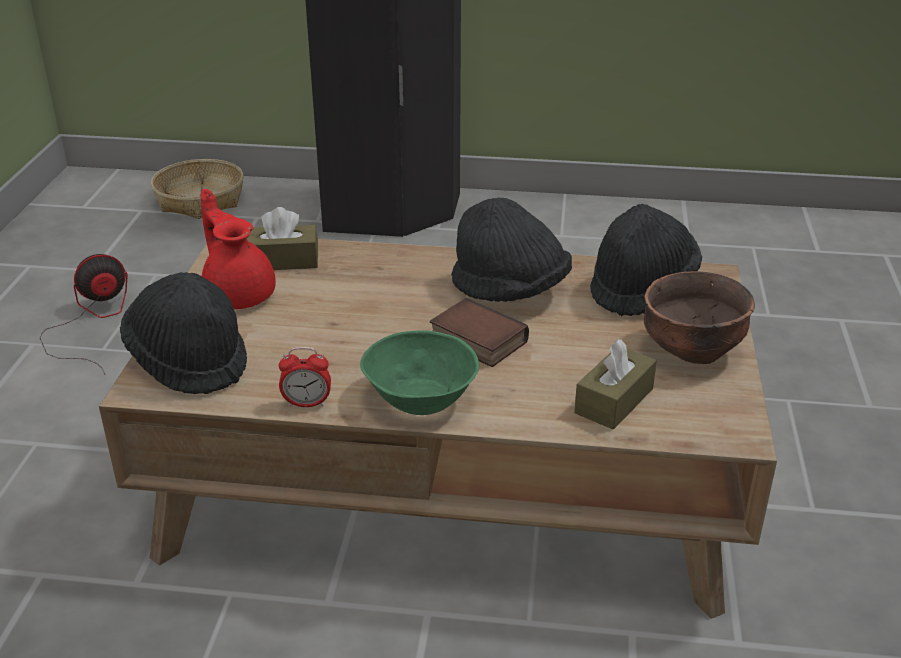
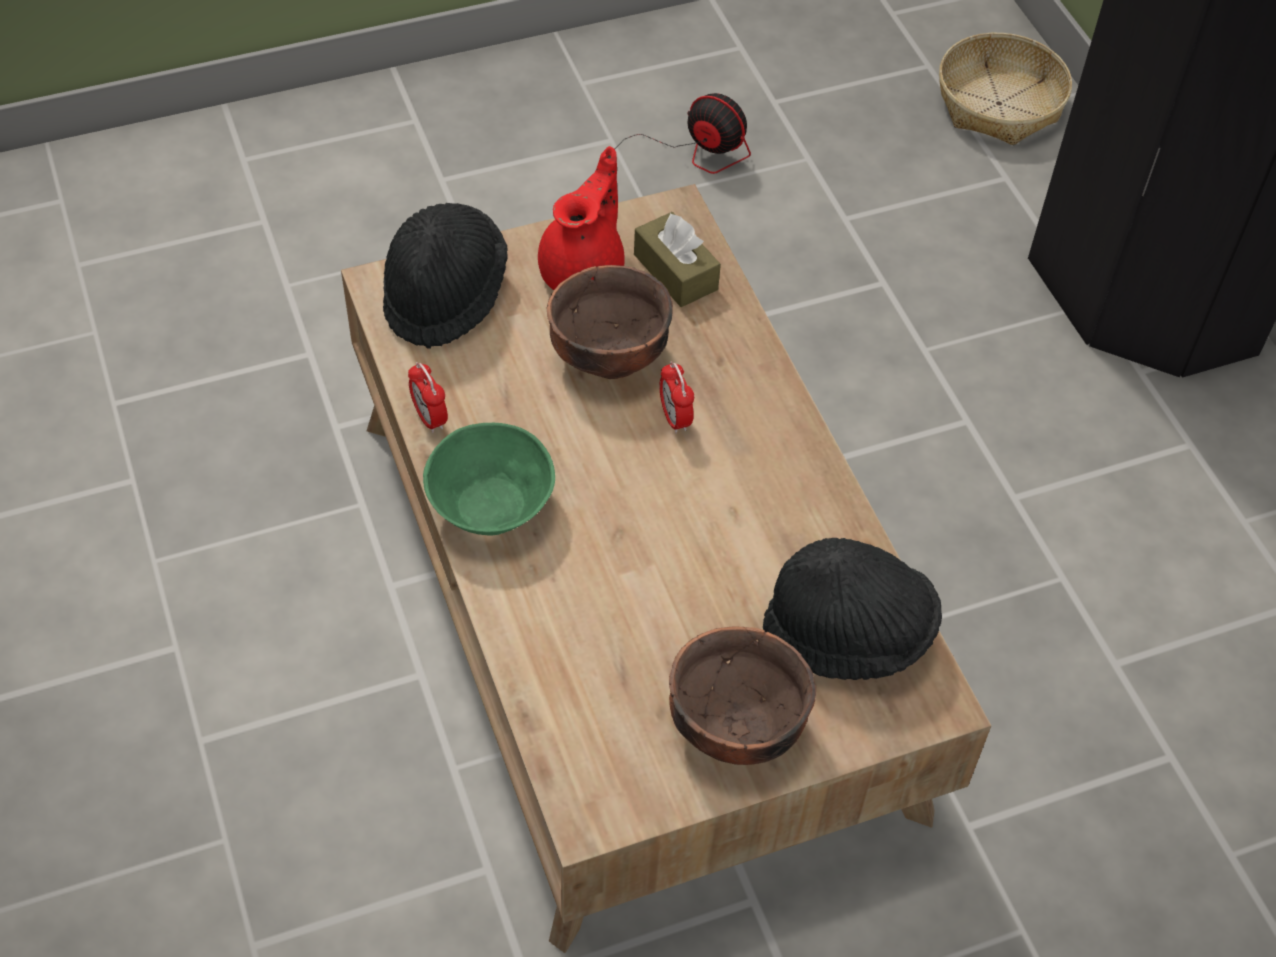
camera: 60 degrees right, 20 degrees up
book [430,298,529,367] -> none
black hat [451,197,572,302] -> none
brown tissue box [574,339,657,429] -> none
none -> brown bowl [547,265,673,379]
none -> alarm clock [659,361,694,433]

